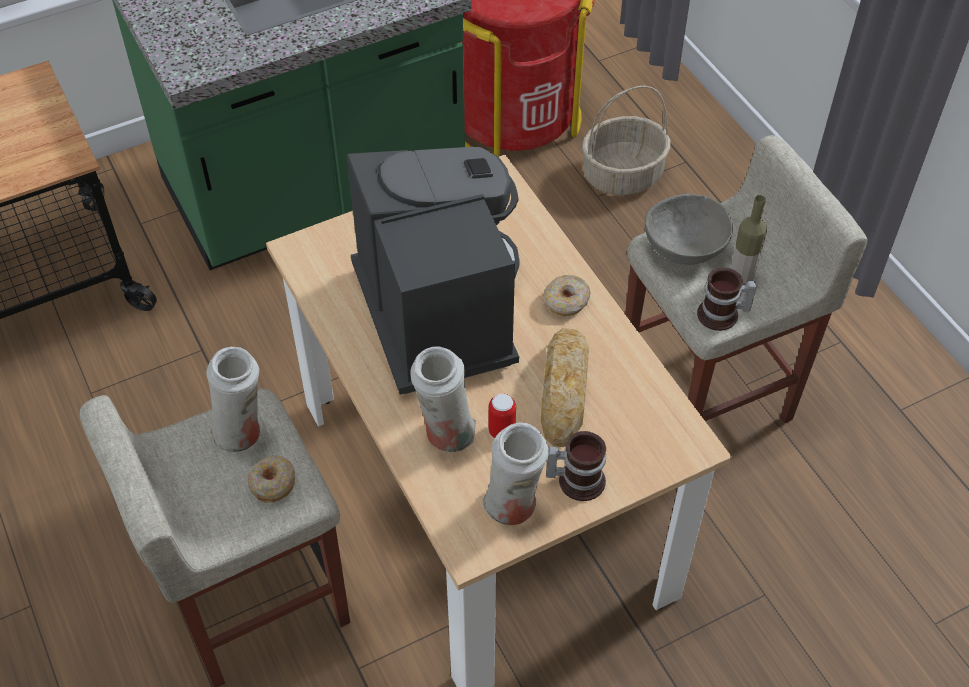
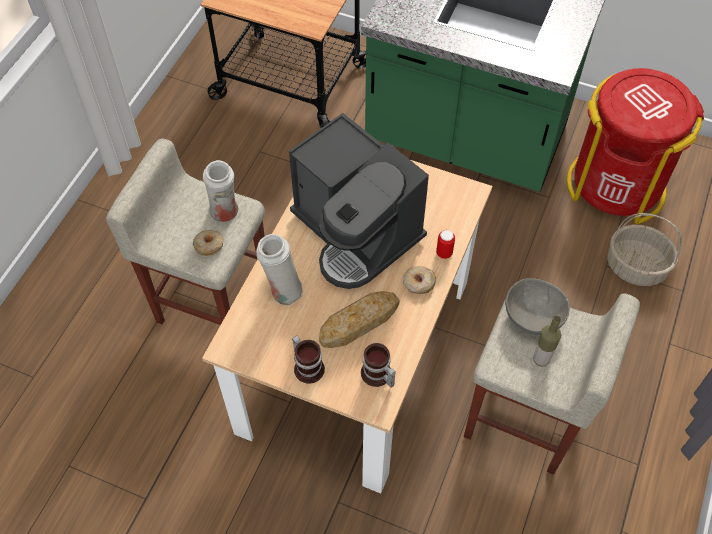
camera: 50 degrees right, 5 degrees up
coffee machine [347,147,519,395] -> coffee machine turned 105 degrees clockwise [289,113,429,289]
white vase [483,422,549,525] -> none
can [489,394,516,438] -> can moved to [436,230,455,259]
mug [697,267,757,331] -> mug moved to [361,343,396,388]

